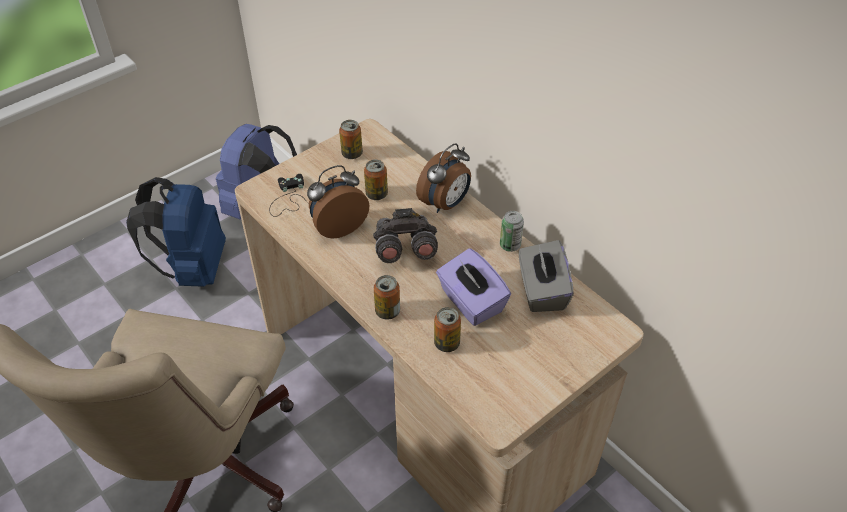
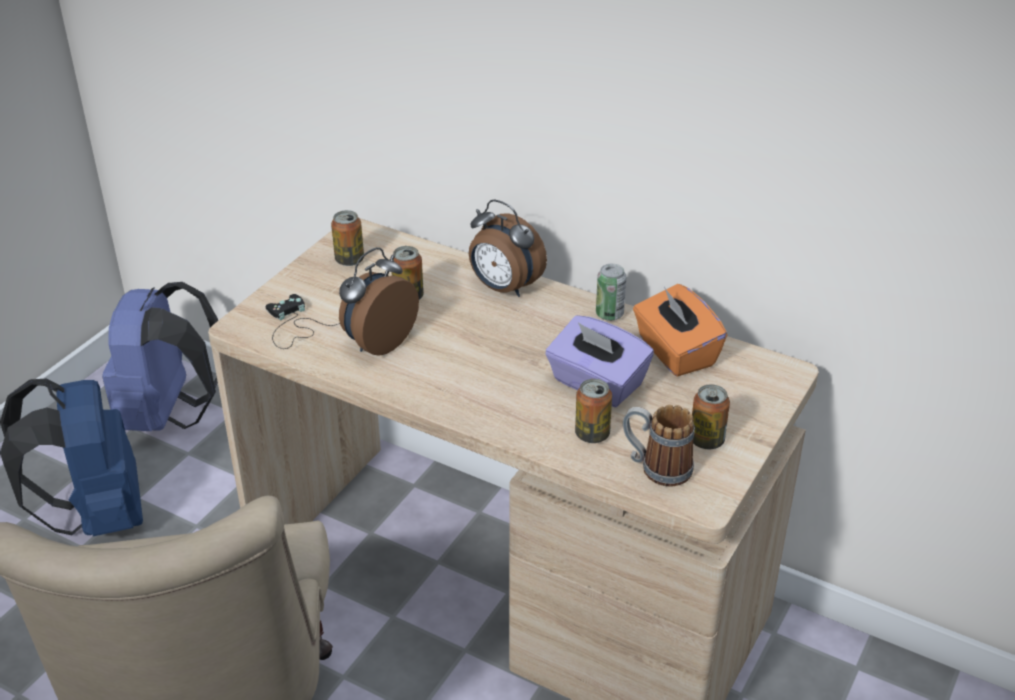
camera: 20 degrees left, 10 degrees down
grey binoculars [373,208,438,263] -> none
can [374,275,400,320] -> can moved to [692,384,730,449]
alarm clock [416,144,471,213] -> alarm clock turned 105 degrees clockwise [469,199,547,297]
grey tissue box [519,240,574,312] -> orange tissue box [633,284,727,377]
none -> mug [623,405,695,487]

